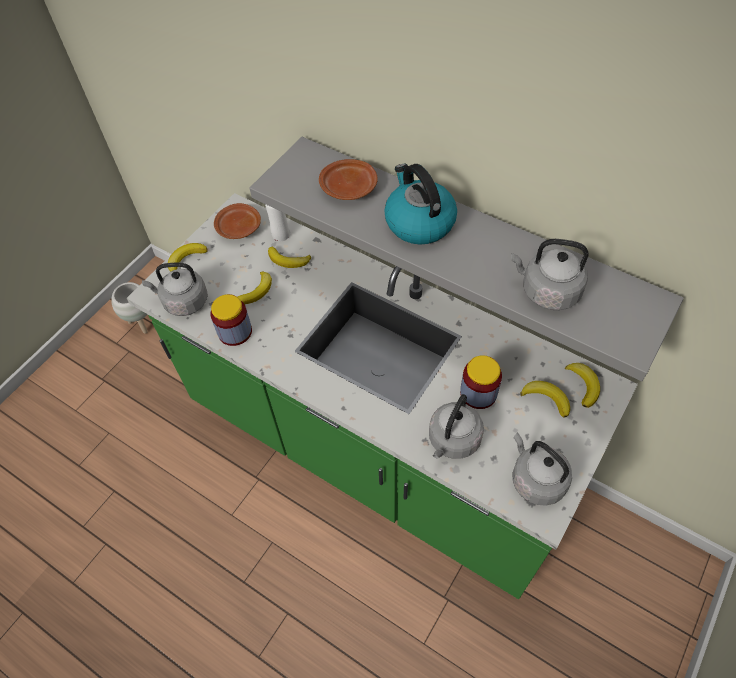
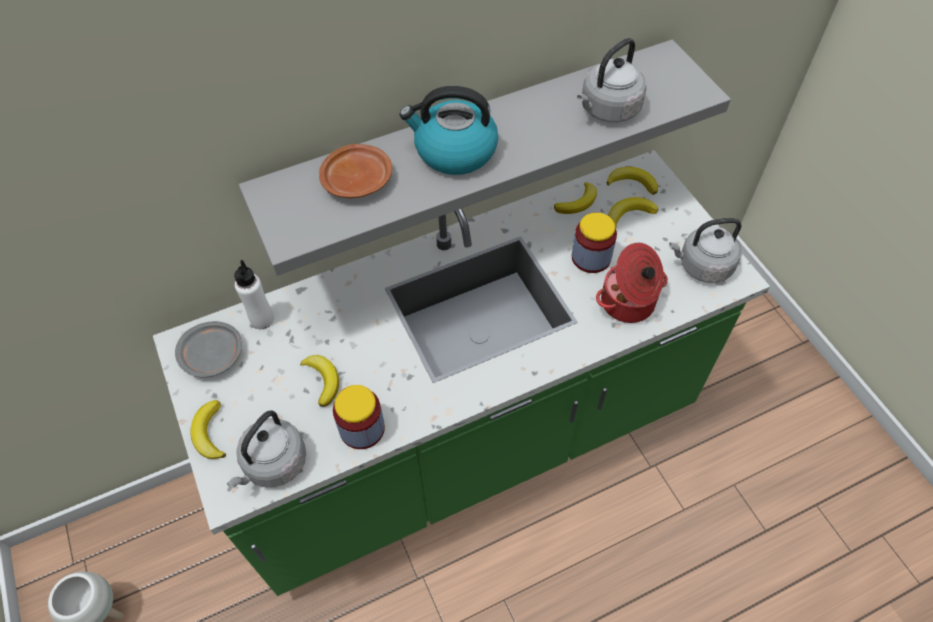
camera: 60 degrees left, 0 degrees up
brown plate [214,203,261,239] -> grey plate [175,321,242,378]
banana [268,246,311,268] -> banana moved to [554,183,597,214]
grey kettle [429,394,484,459] -> cooking pot [596,243,668,323]

